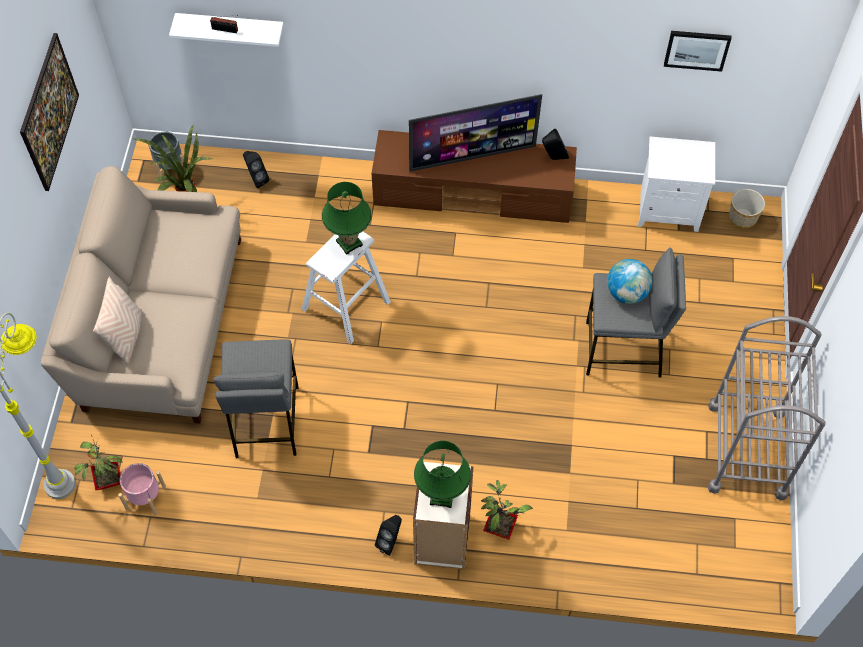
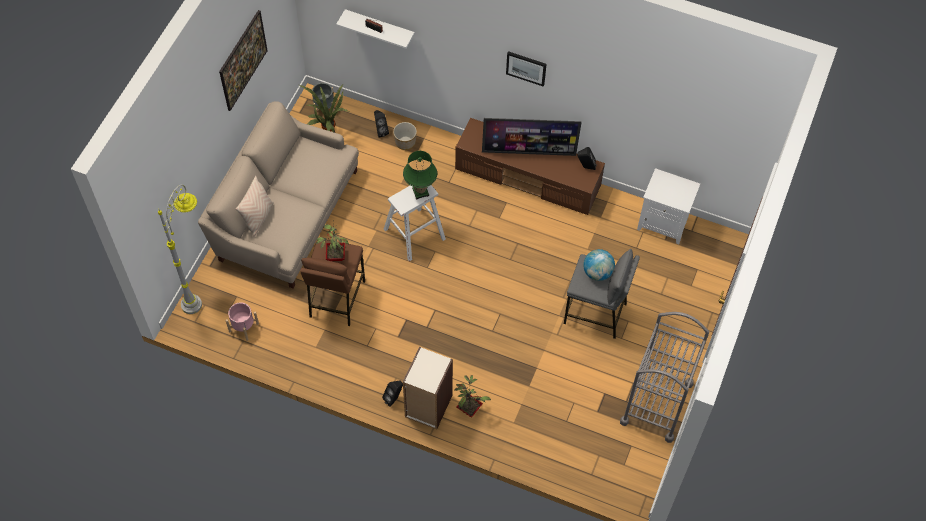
camera: 15 degrees right, 0 degrees up
potted plant [74,434,123,490] -> potted plant moved to [316,219,349,261]
grey stool [213,339,299,458] -> brown stool [300,239,365,326]
green table lamp [414,441,471,508] -> none
picture [664,31,731,72] -> picture moved to [506,51,546,87]
planter [729,189,765,228] -> planter moved to [393,122,417,150]

